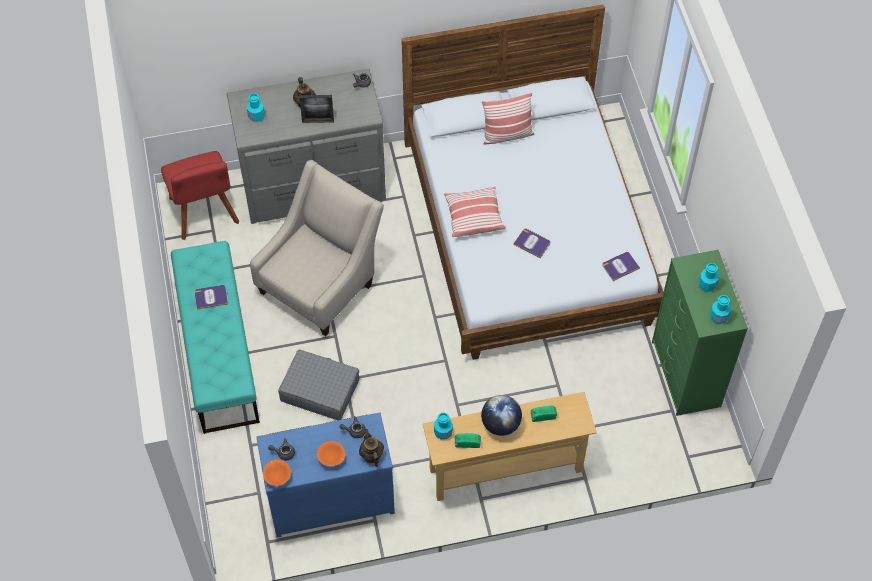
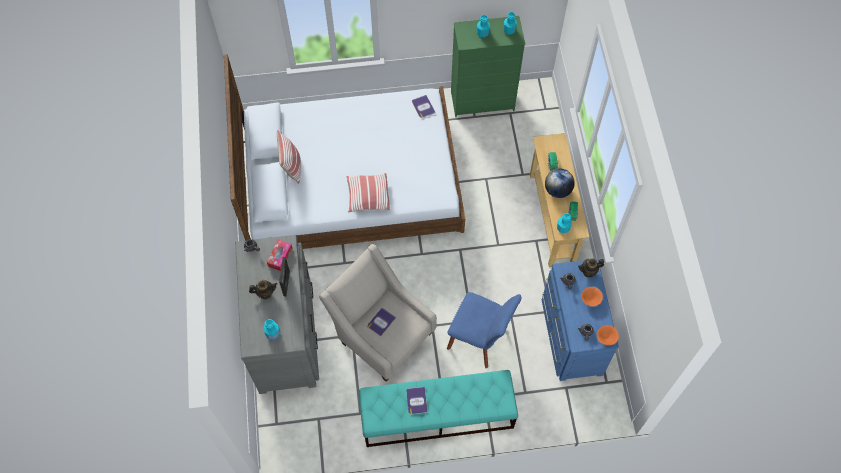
camera: 85 degrees left, 5 degrees up
red chair [161,151,240,240] -> none
grey suitcase [278,350,359,420] -> blue chair [447,292,522,368]
book [513,229,550,258] -> book moved to [367,308,396,337]
none -> tissue box [267,239,292,271]

